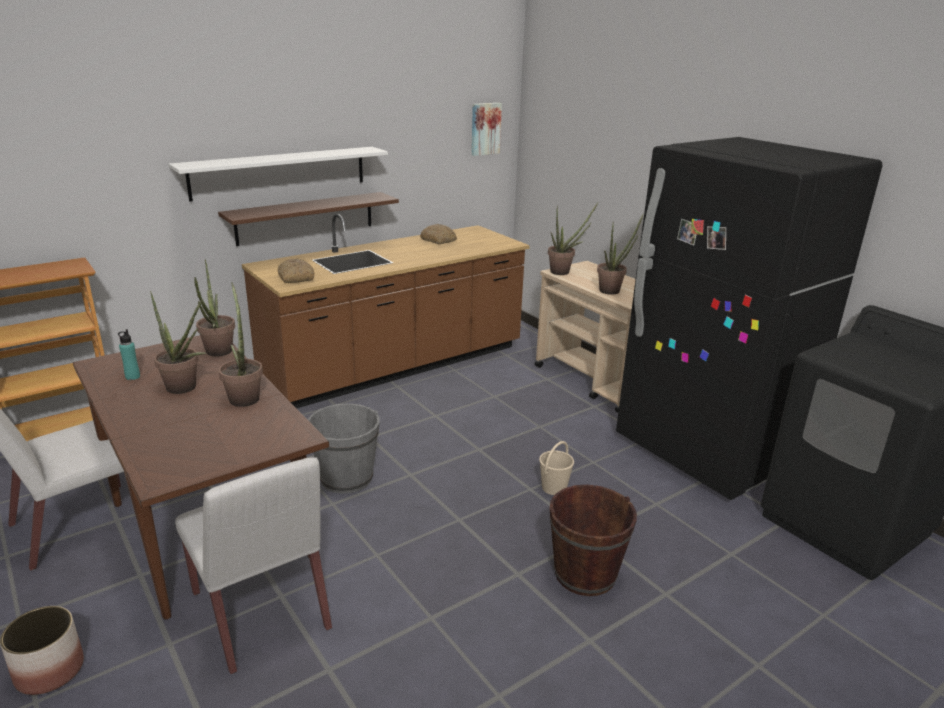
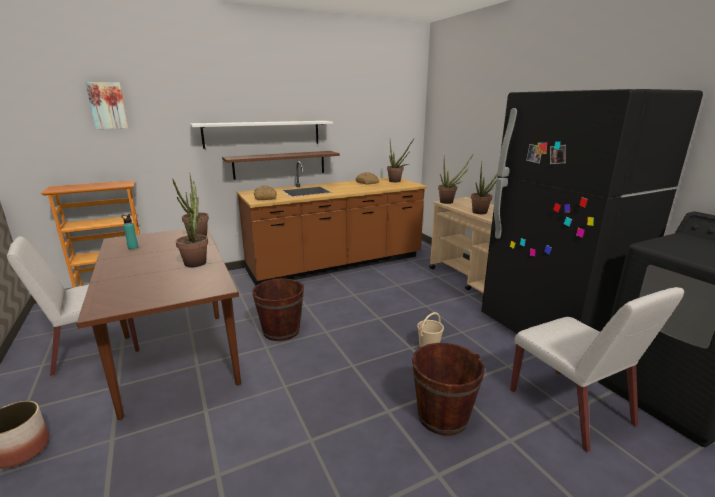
camera: 10 degrees right, 5 degrees down
potted plant [150,291,206,394] -> potted plant moved to [387,139,414,182]
white chair [175,457,332,674] -> white chair moved to [510,287,684,452]
grey bucket [308,403,380,494] -> brown bucket [252,279,304,341]
picture [471,103,502,156] -> picture moved to [85,82,129,129]

